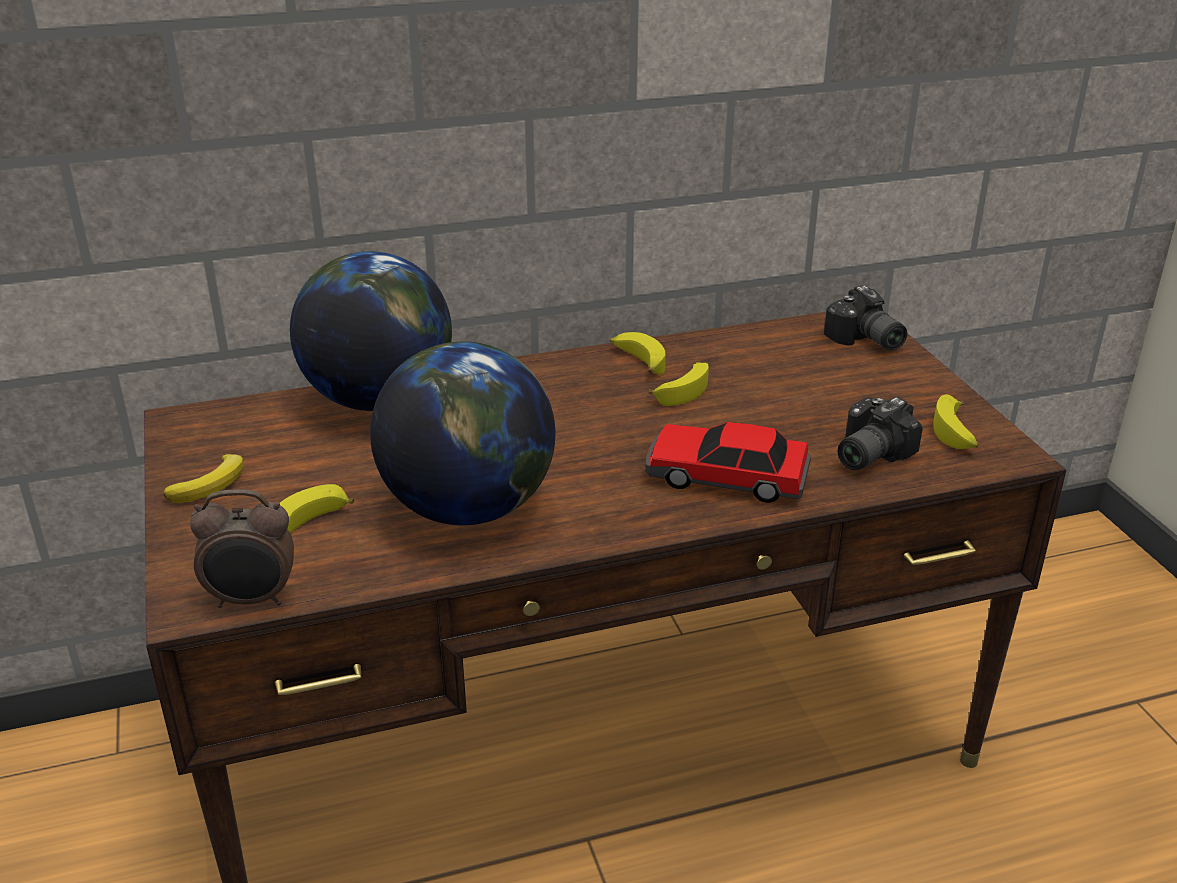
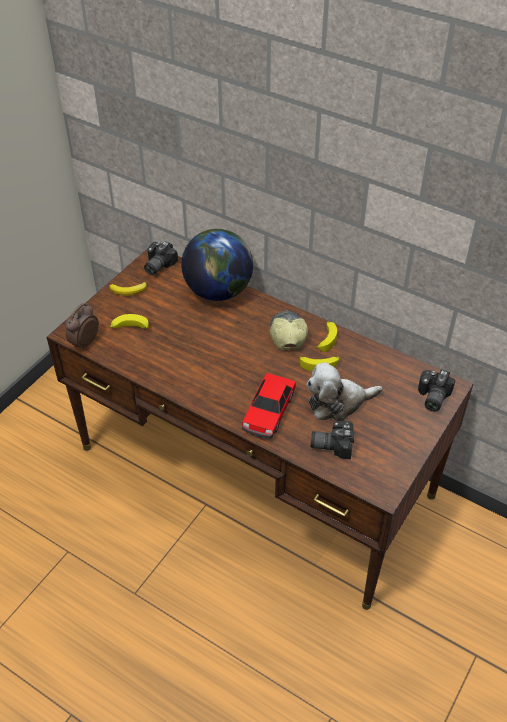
camera: 50 degrees right, 15 degrees up
alarm clock [190,489,294,608] -> alarm clock turned 75 degrees clockwise [65,303,99,351]
globe [370,341,556,526] -> none
toy car [645,422,811,503] -> toy car turned 135 degrees counterclockwise [242,373,296,438]
banana [933,394,979,449] -> none
none -> camera [144,241,178,275]
none -> cap [270,311,308,350]
none -> plush toy [306,362,383,421]

